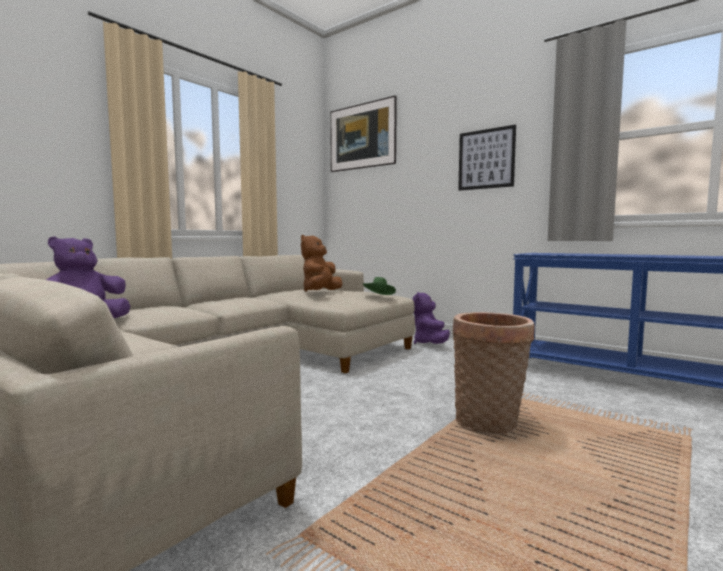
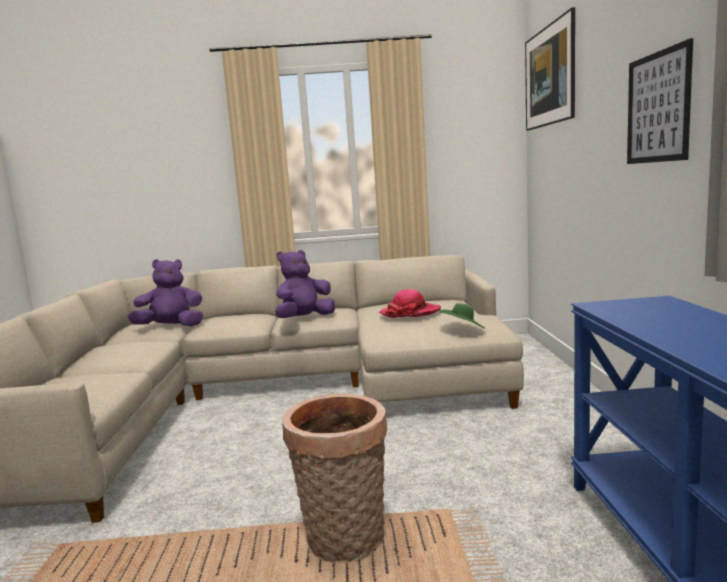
camera: 50 degrees right, 5 degrees up
brown plush toy [301,235,342,292] -> hat [379,289,441,318]
purple plush toy [412,292,450,344] -> purple plush toy moved to [275,250,335,318]

